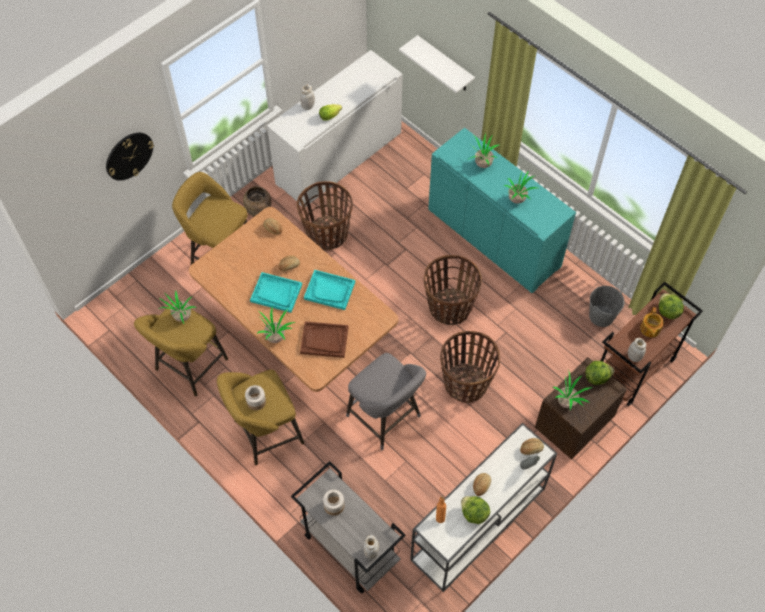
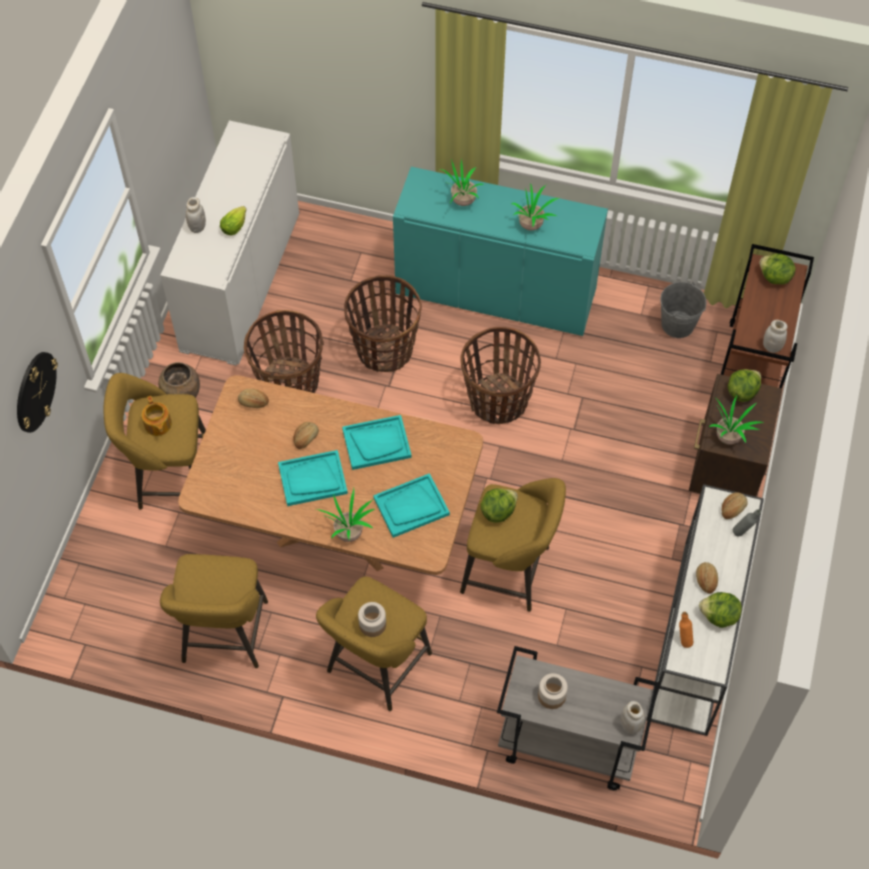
camera: 30 degrees left, 0 degrees up
potted plant [157,291,196,324] -> none
brown tray [300,321,348,358] -> turquoise tray [373,473,450,538]
grey stool [346,353,426,450] -> yellow stool [460,478,566,612]
white shelf [399,35,475,93] -> none
basket [440,331,500,403] -> basket moved to [344,275,422,372]
teapot [640,308,664,337] -> teapot moved to [141,396,172,436]
none -> lettuce [481,488,518,523]

